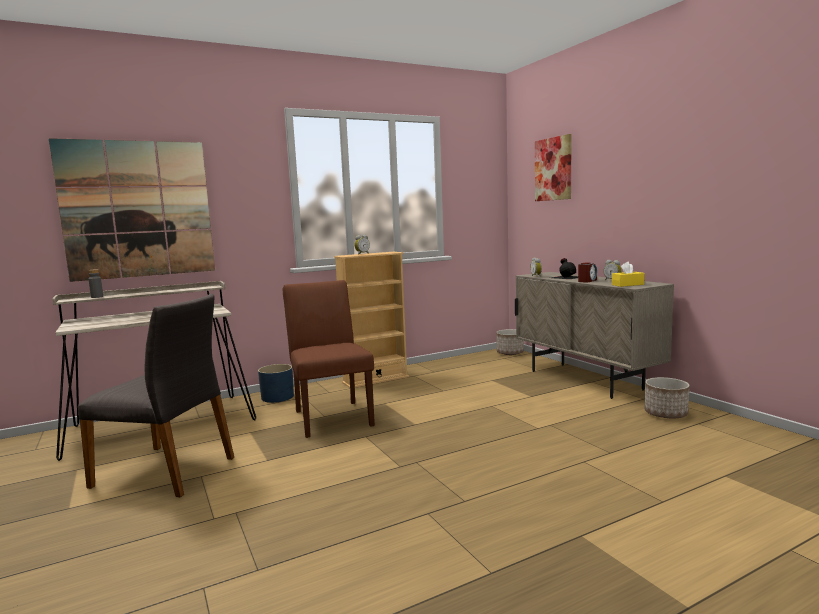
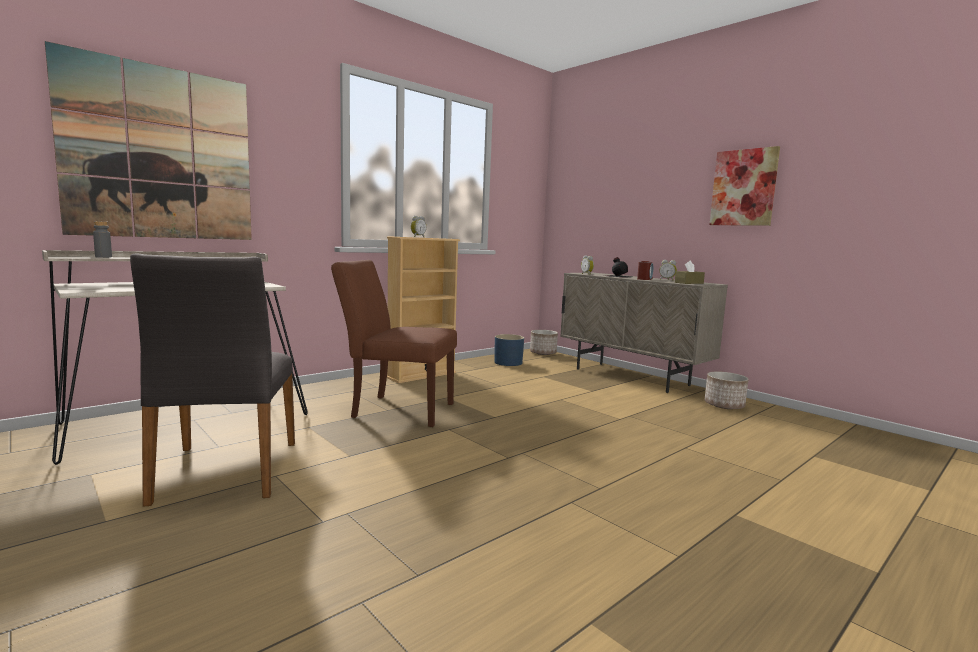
camera: 15 degrees left, 0 degrees up
grey chair [78,294,234,497] -> grey chair turned 75 degrees clockwise [130,254,295,507]
blue planter [258,364,294,403] -> blue planter moved to [494,334,524,366]
brown chair [283,280,375,438] -> brown chair turned 45 degrees counterclockwise [331,260,457,427]
picture [535,134,572,201] -> picture moved to [710,146,780,226]
yellow tissue box [612,262,645,287] -> brown tissue box [675,260,705,284]

